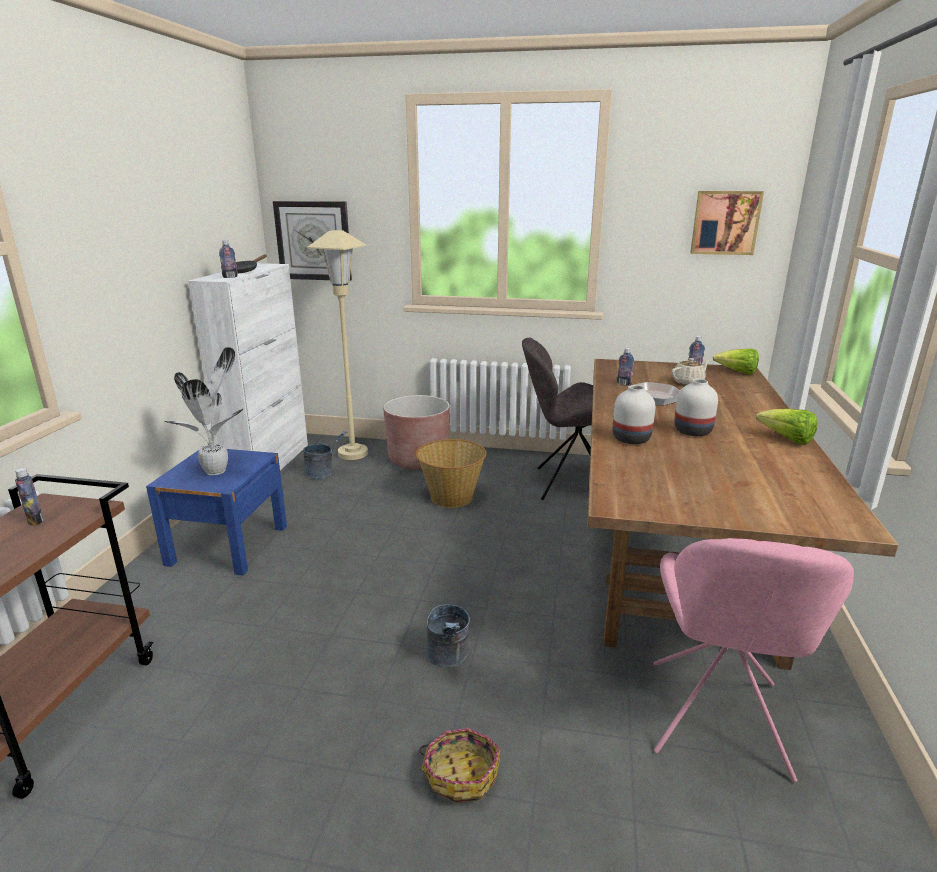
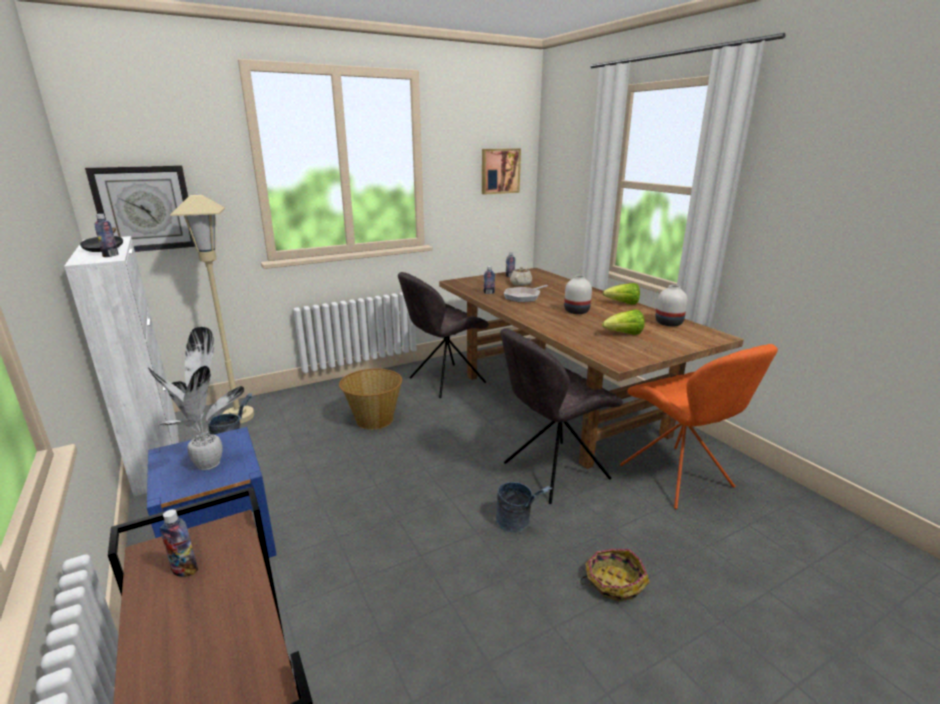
camera: 40 degrees left, 0 degrees up
brown planter [383,395,450,470] -> none
white vase [612,385,655,444] -> white vase moved to [656,285,688,327]
pink chair [653,538,854,782] -> orange chair [620,344,778,509]
lettuce [713,349,759,375] -> lettuce moved to [602,309,645,335]
none -> grey chair [500,328,623,504]

